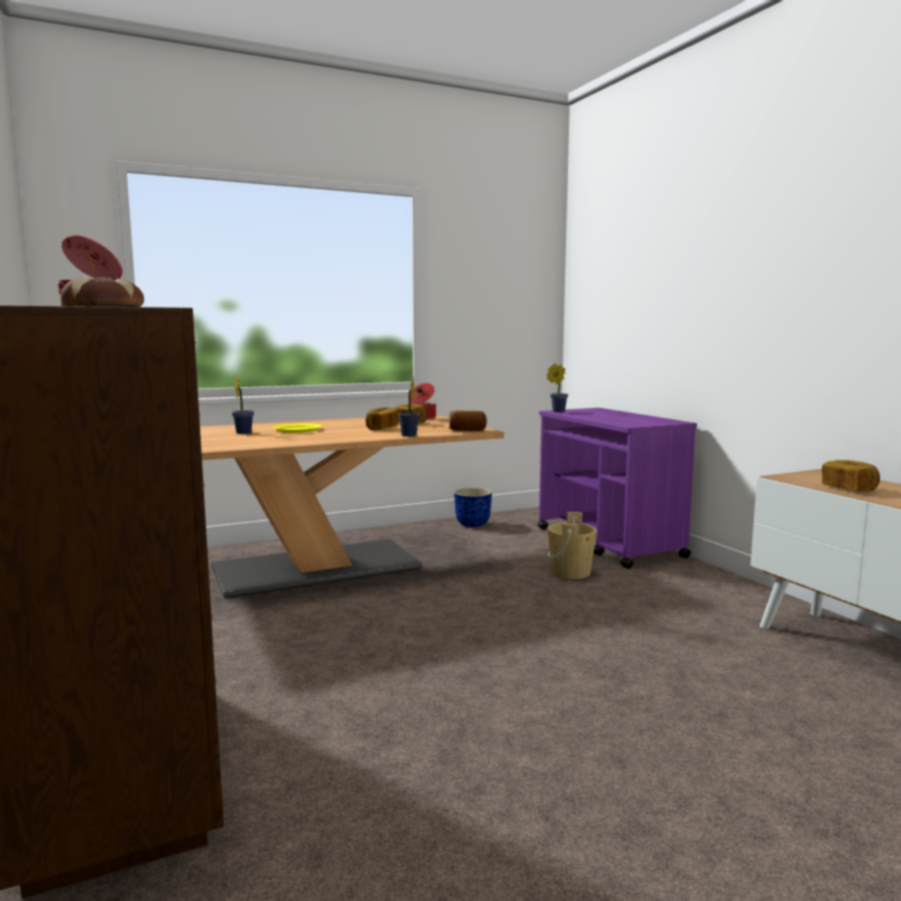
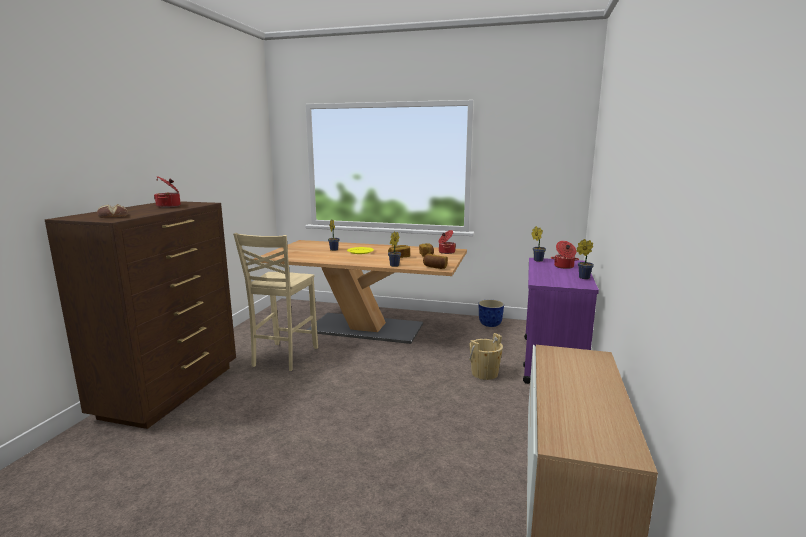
camera: 40 degrees right, 5 degrees up
bread [822,460,880,492] -> none
none -> beige chair [233,233,318,371]
none -> cooking pot [551,241,579,269]
none -> potted plant [576,239,594,279]

